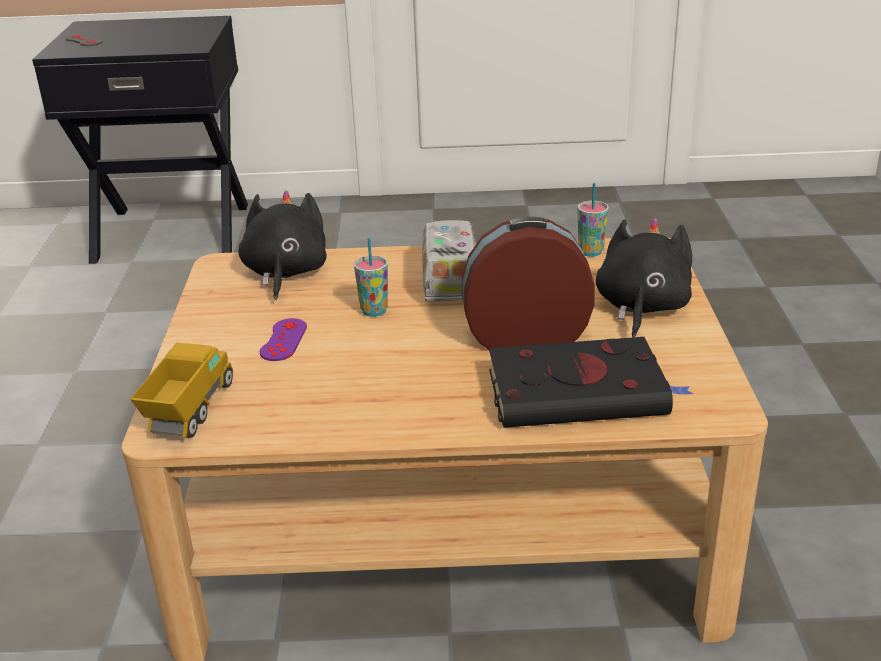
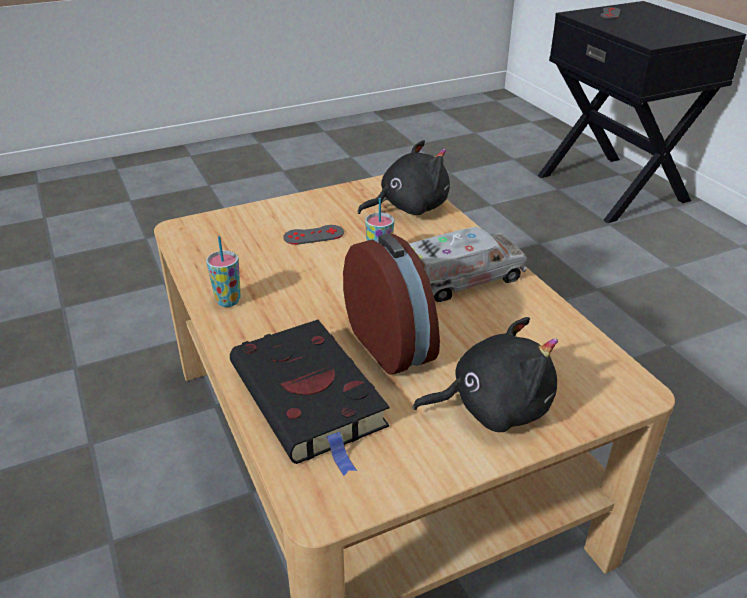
camera: 65 degrees right, 5 degrees up
toy truck [130,343,233,438] -> none
purple game controller [260,318,307,361] -> grey game controller [283,225,344,245]
cup [577,183,609,257] -> cup moved to [206,236,241,307]

